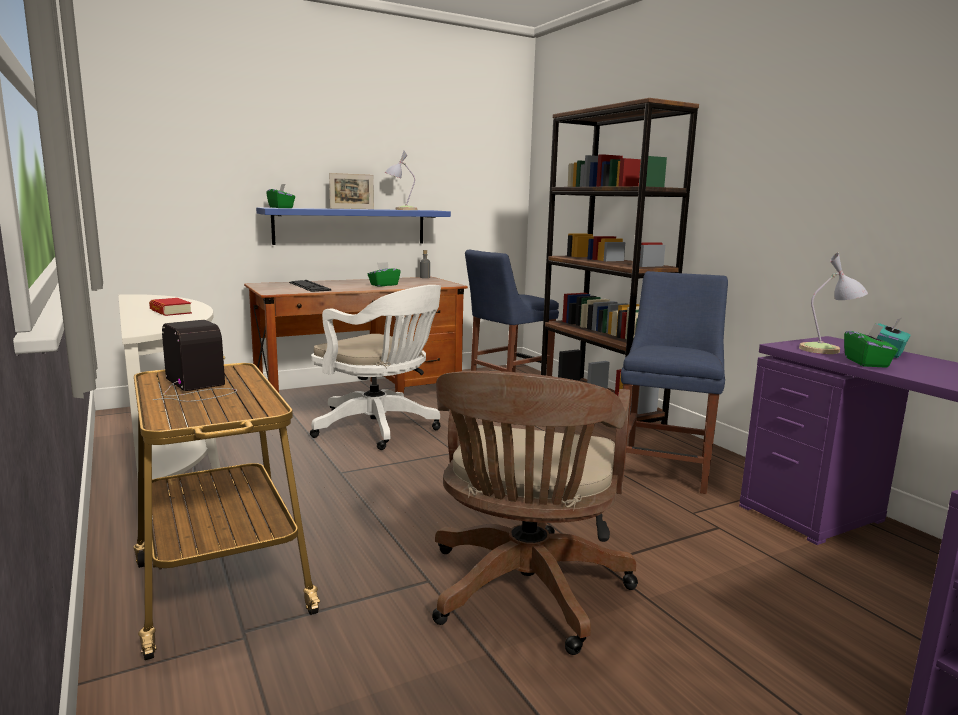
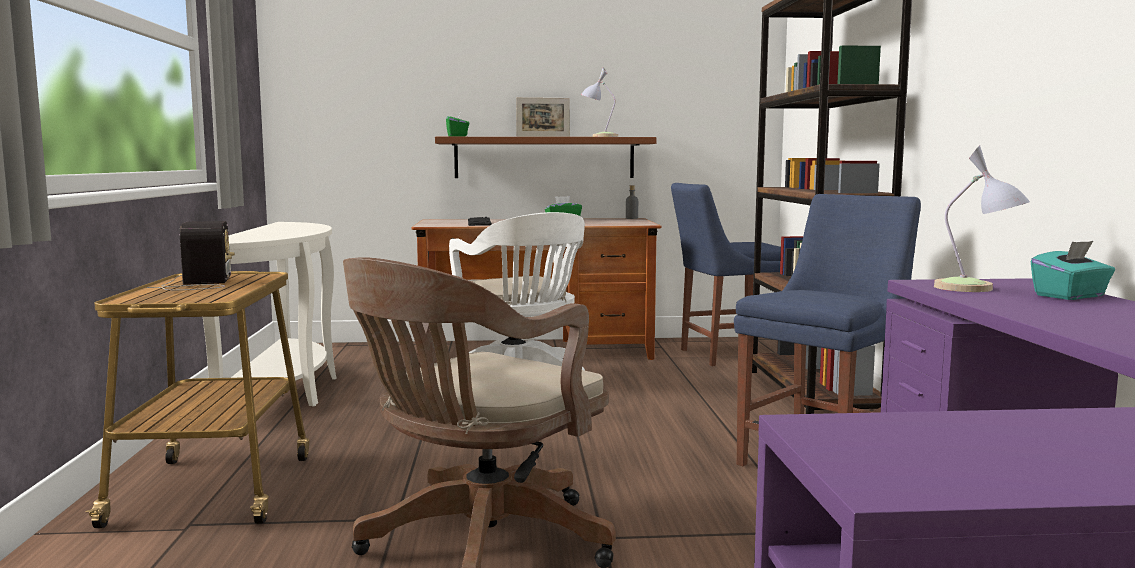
camera: 25 degrees right, 5 degrees down
book [149,298,192,316] -> none
blue shelf [256,207,451,245] -> brown shelf [435,137,656,178]
green tissue box [844,324,898,368] -> none

